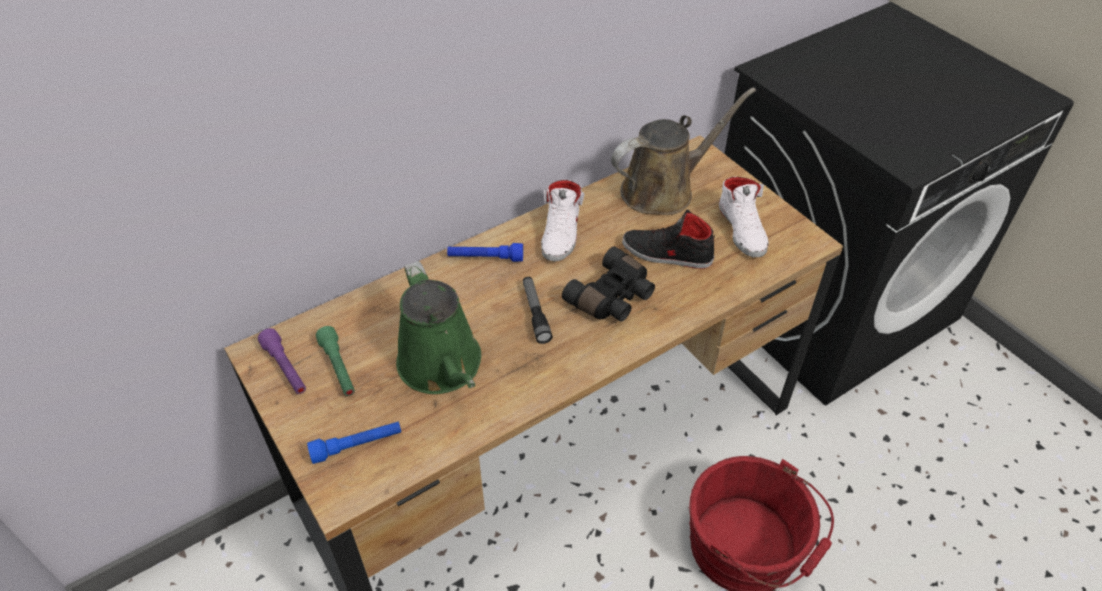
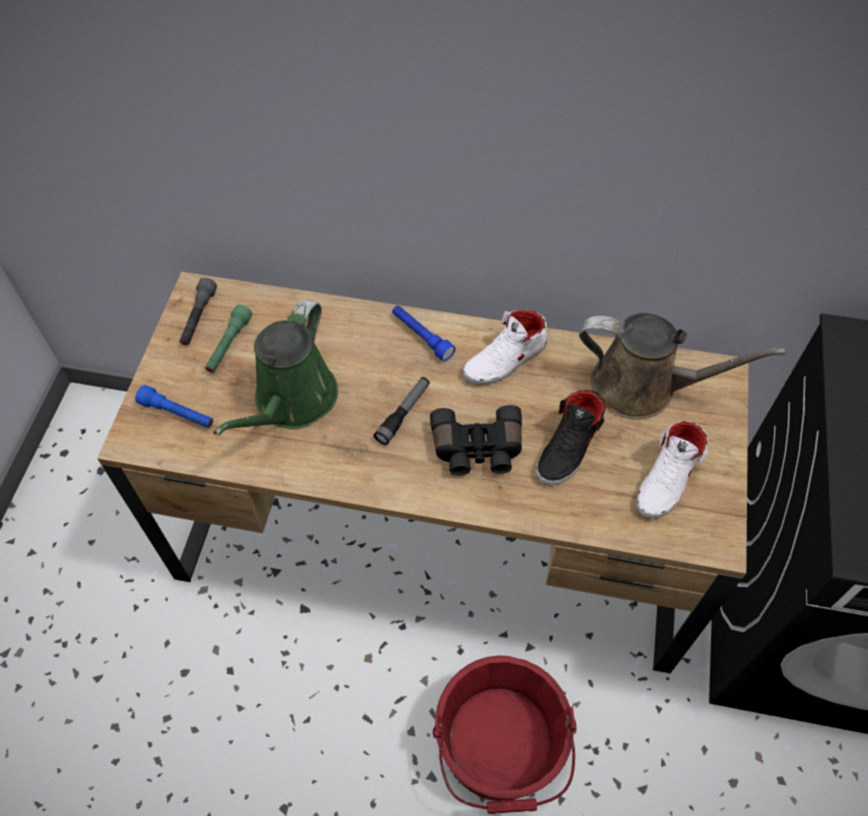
camera: 45 degrees right, 10 degrees up
purple flashlight [258,328,306,394] -> grey flashlight [180,278,217,345]
black shoe [622,209,715,269] -> black shoe turned 120 degrees counterclockwise [536,390,605,486]

